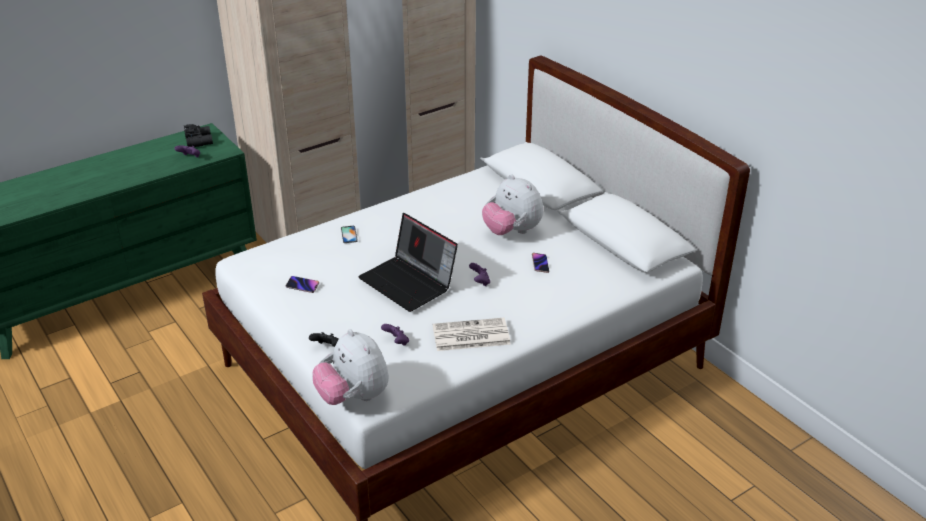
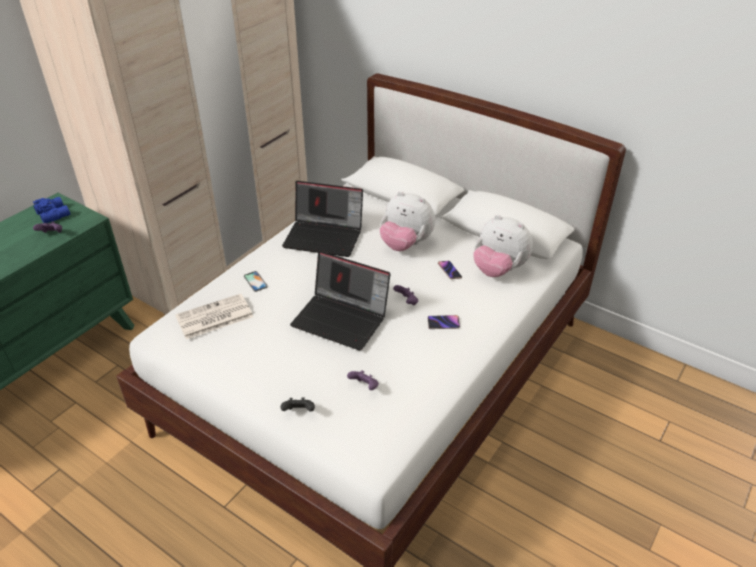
camera: 20 degrees left, 5 degrees up
black binoculars [184,124,213,147] -> blue binoculars [33,197,70,223]
phone [286,276,319,293] -> phone moved to [428,315,460,329]
plush toy [313,329,389,405] -> plush toy moved to [473,215,533,277]
newspaper [433,318,511,351] -> newspaper moved to [175,294,253,339]
none -> laptop [282,181,363,257]

